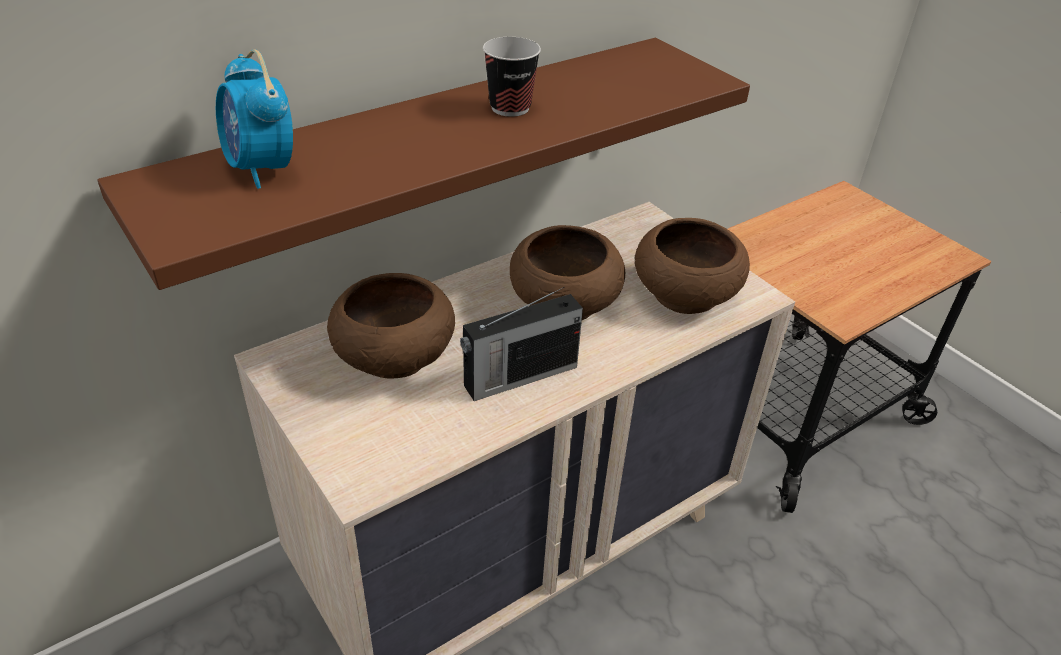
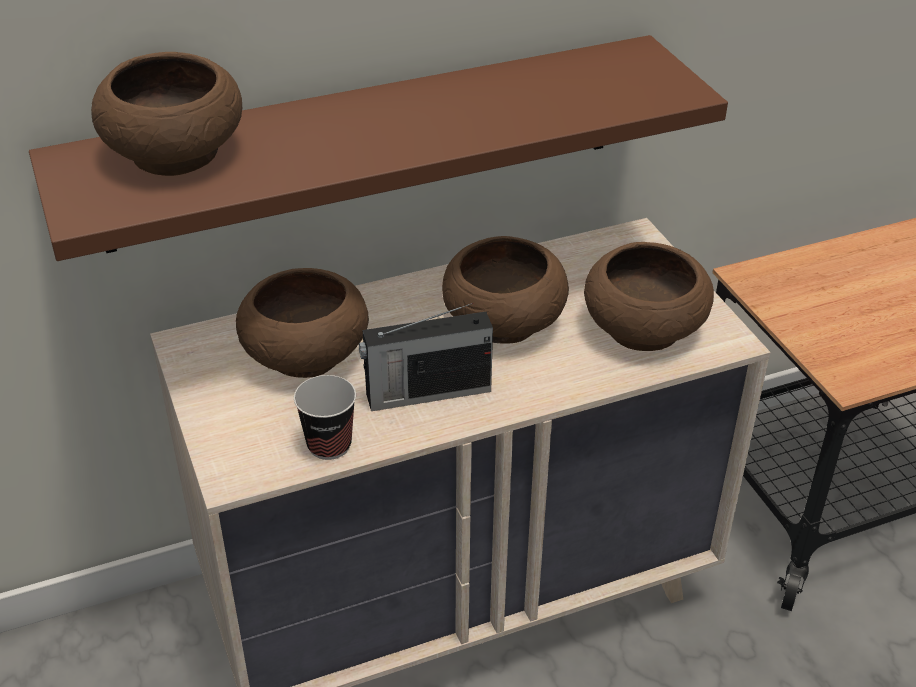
camera: 15 degrees right, 0 degrees up
alarm clock [216,50,293,189] -> brown bowl [91,52,242,176]
cup [483,37,541,117] -> cup moved to [294,375,356,460]

